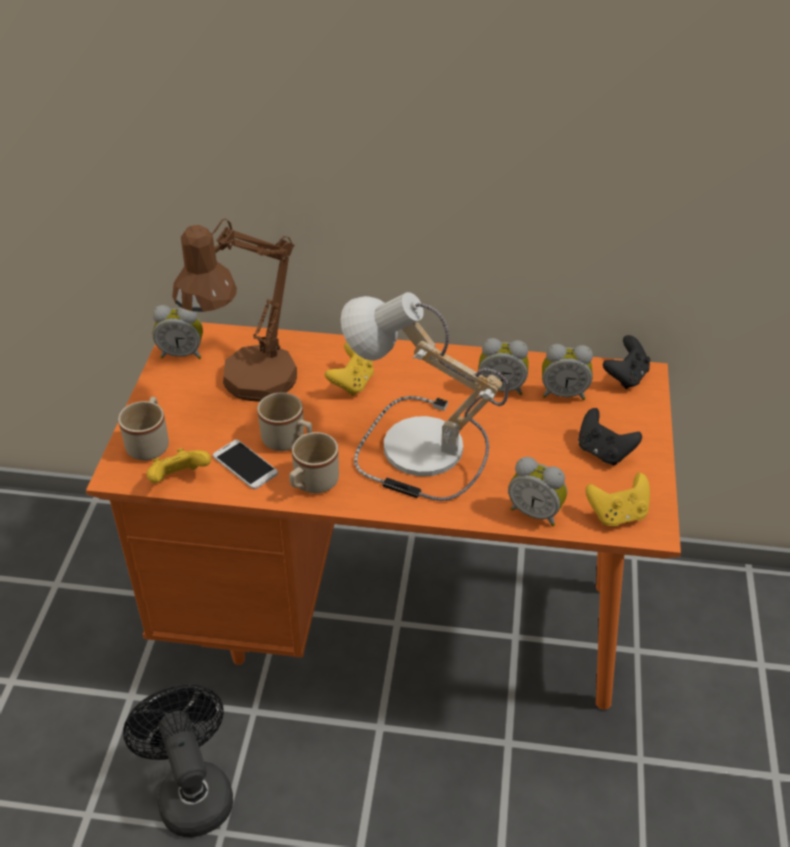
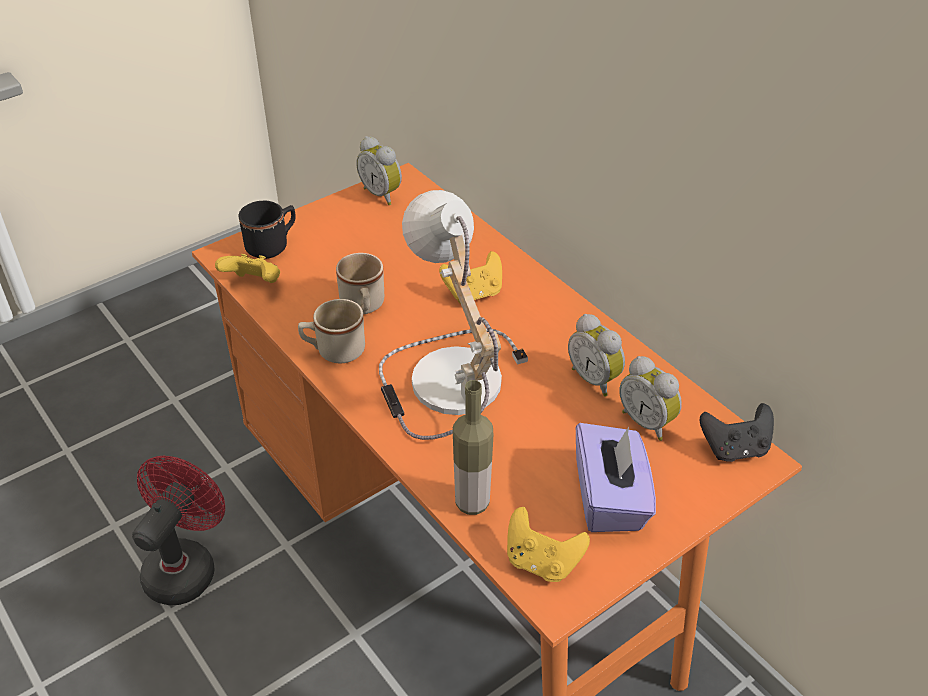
camera: 45 degrees right, 0 degrees up
beige mug [118,397,169,461] -> black mug [239,201,296,259]
black fan [123,684,233,837] -> red fan [132,456,225,605]
brown table lamp [172,218,297,402] -> none
phone [213,440,278,489] -> none
alarm clock [508,457,567,526] -> bottle [453,380,493,515]
black game controller [578,408,642,465] -> purple tissue box [576,423,656,532]

